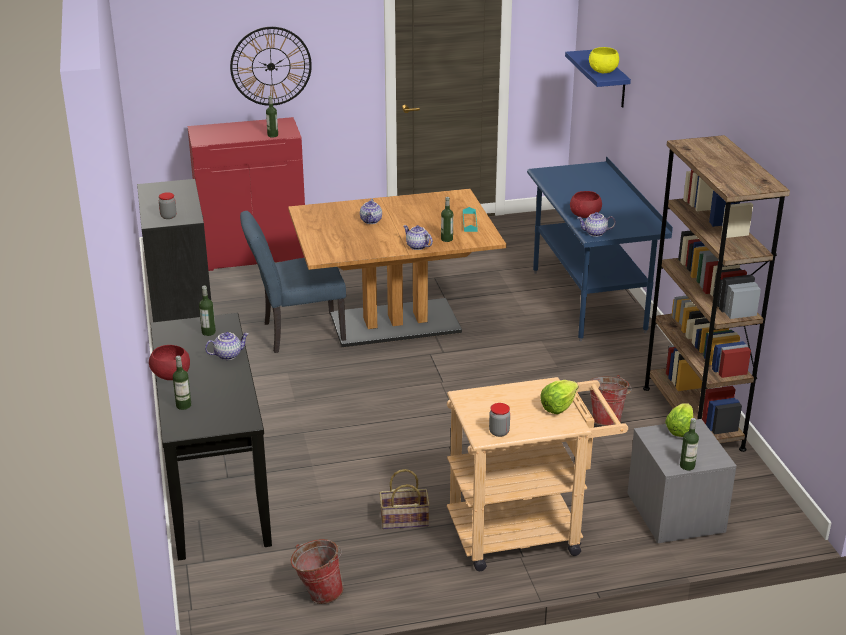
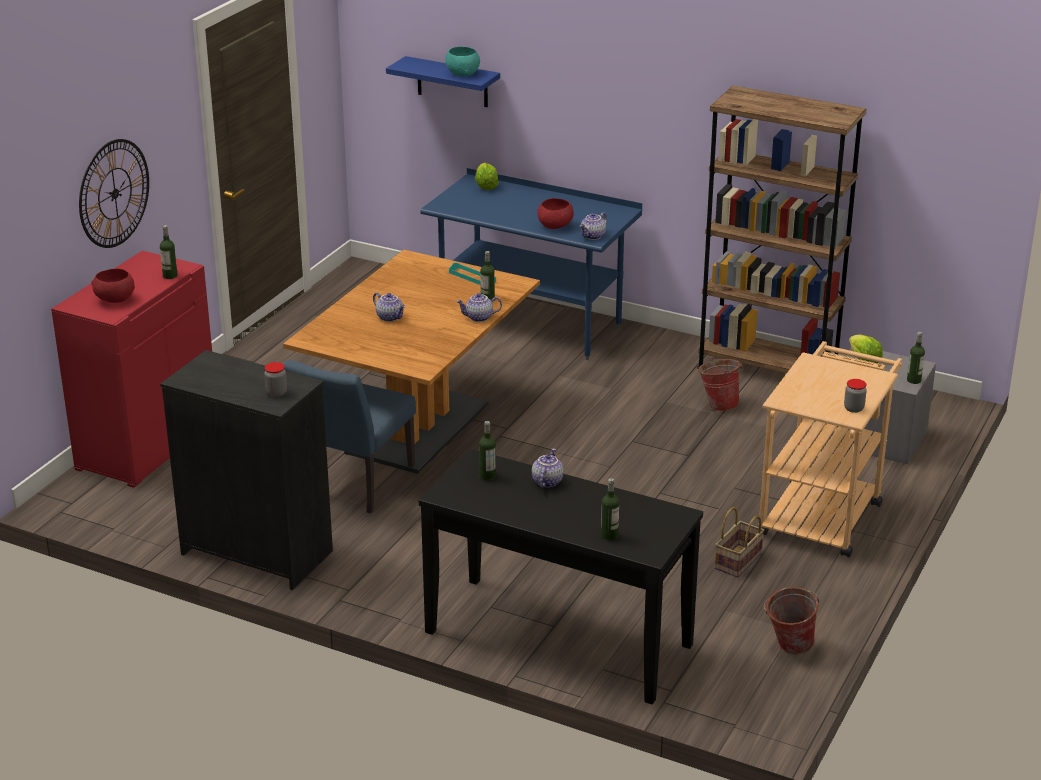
camera: 50 degrees left, 0 degrees up
red bowl [149,345,190,380] -> red bowl moved to [92,268,135,303]
lettuce [540,380,578,414] -> lettuce moved to [475,163,499,190]
yellow bowl [589,47,619,73] -> turquoise bowl [445,46,480,76]

